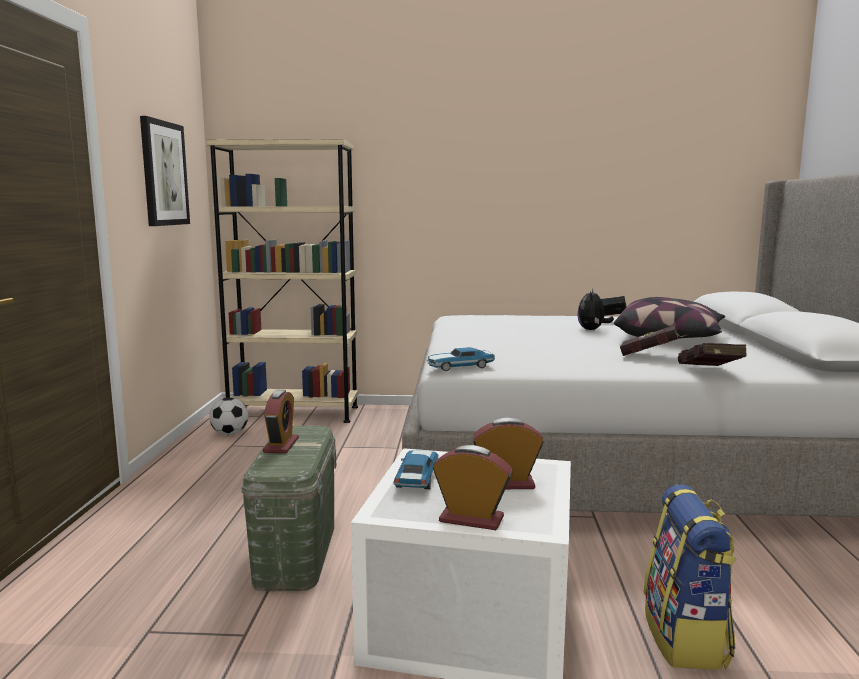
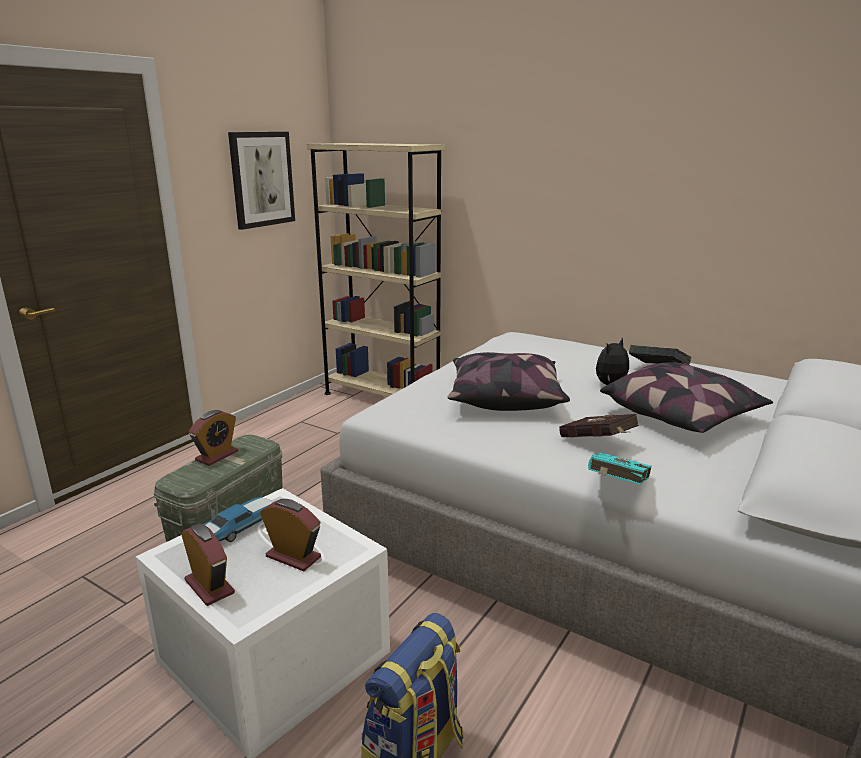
camera: 30 degrees right, 10 degrees up
football [209,397,248,435] -> none
toy car [427,347,495,371] -> none
red book [678,343,747,366] -> turquoise book [588,453,652,485]
none -> pillow [448,352,570,411]

